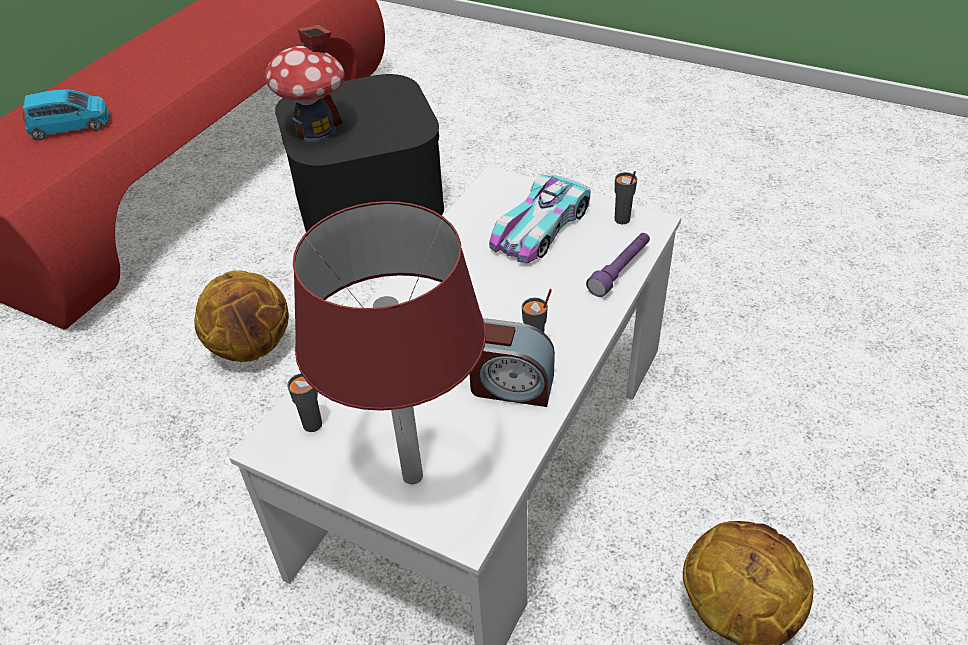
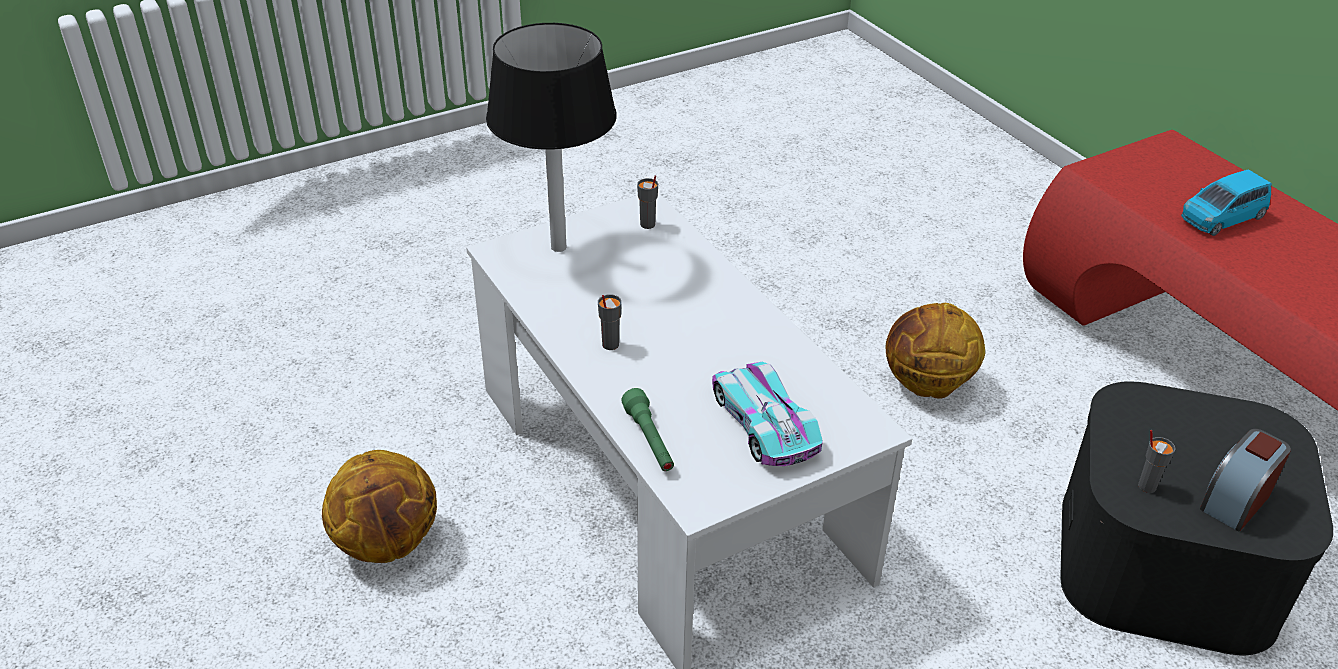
camera: 120 degrees right, 5 degrees down
blue toy car [23,89,109,140] -> blue toy car turned 45 degrees clockwise [1181,169,1272,236]
toy house [265,25,345,142] -> none
red table lamp [293,201,486,484] -> black table lamp [486,23,617,252]
alarm clock [469,318,555,407] -> alarm clock moved to [1200,429,1291,532]
purple flashlight [586,233,650,297] -> green flashlight [621,388,674,471]
grey cup [615,171,637,224] -> grey cup moved to [1138,430,1176,493]

